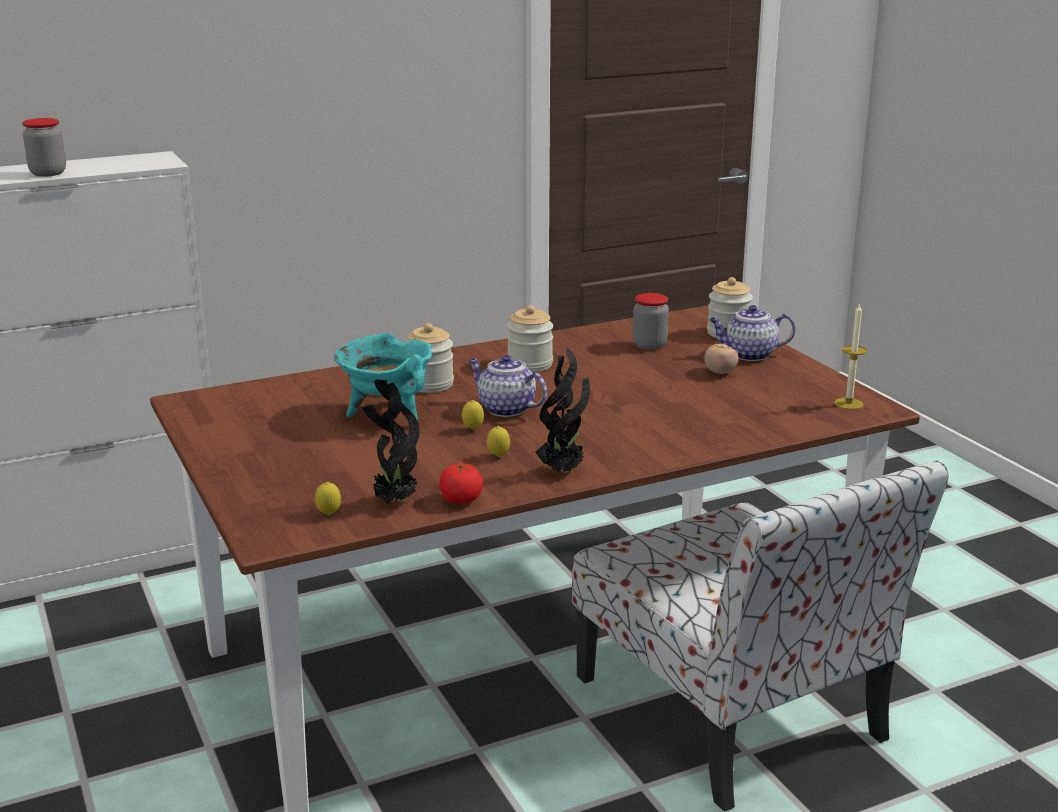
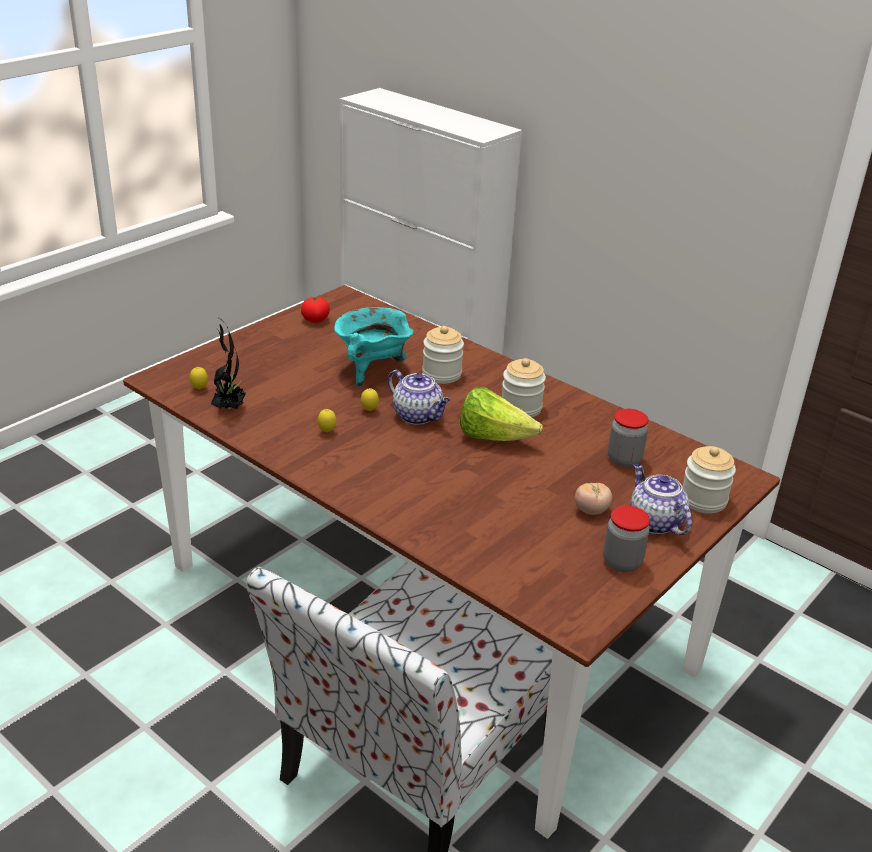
camera: 65 degrees right, 10 degrees up
jar [22,118,66,177] -> jar moved to [603,505,650,572]
tomato [439,463,483,504] -> tomato moved to [301,297,330,323]
teapot [468,355,547,417] -> teapot turned 120 degrees clockwise [388,370,450,425]
potted plant [535,347,590,473] -> none
candle [834,302,867,409] -> none
none -> lettuce [460,387,543,441]

